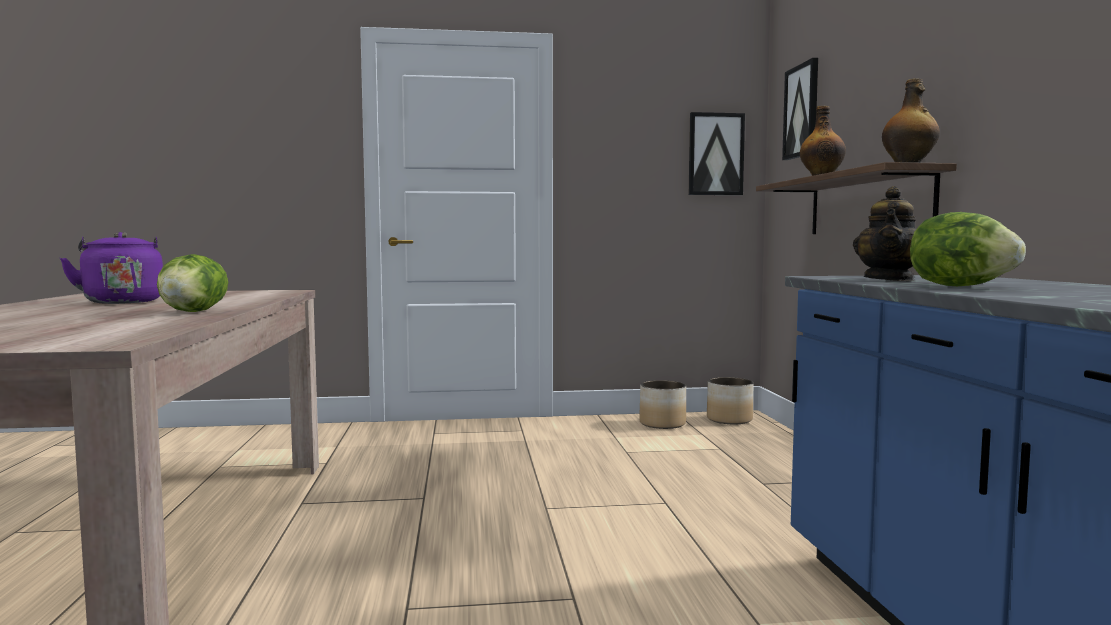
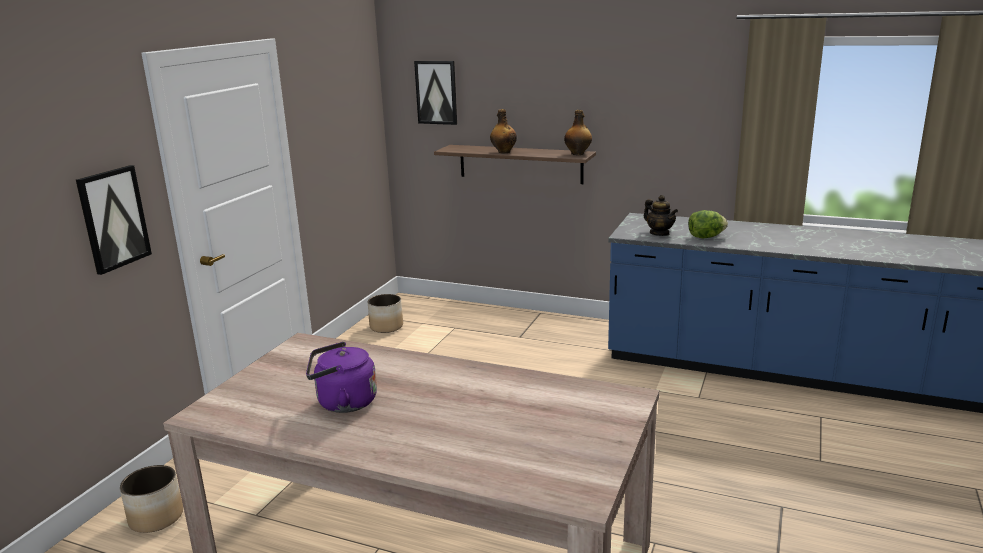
camera: 60 degrees left, 15 degrees up
lettuce [157,254,228,312] -> none
picture [689,112,745,195] -> picture moved to [76,165,152,275]
planter [707,377,754,424] -> planter moved to [120,465,183,533]

